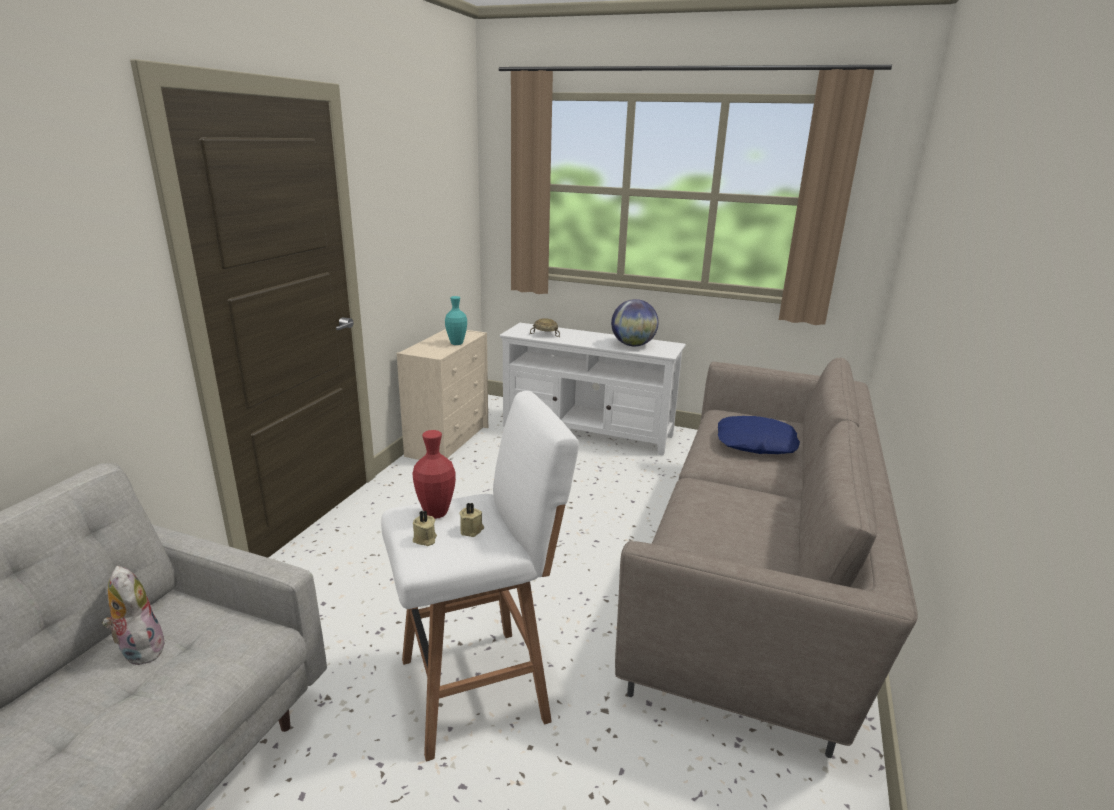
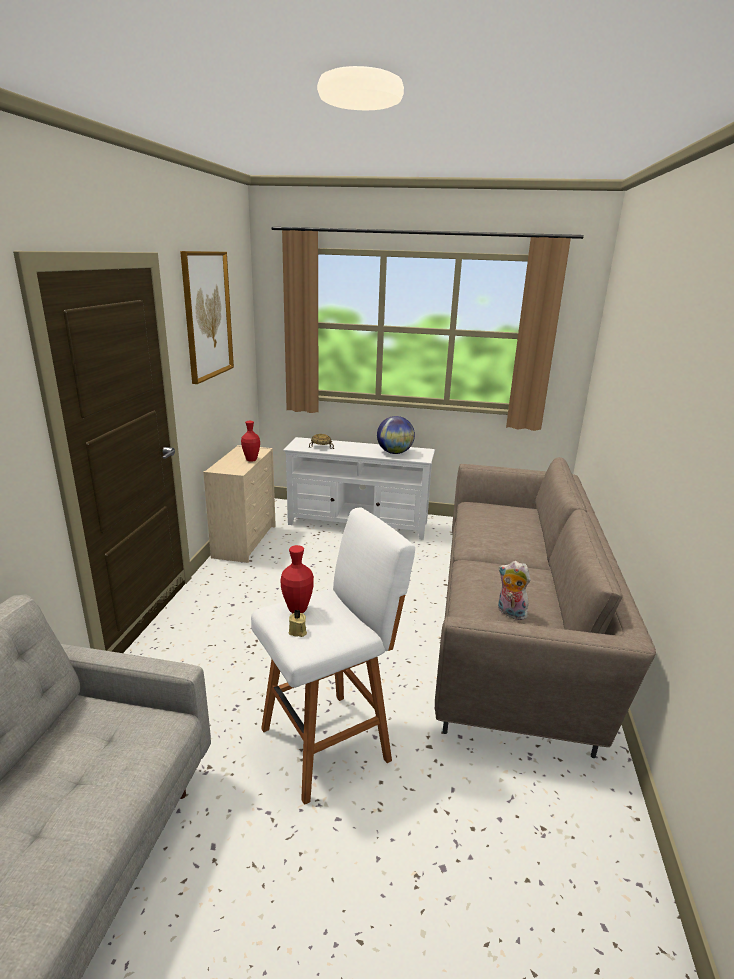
camera: 10 degrees left, 0 degrees up
plush toy [102,566,166,665] -> plush toy moved to [498,561,531,620]
turquoise vase [445,296,467,345] -> red vase [241,421,260,462]
beige candle [459,502,484,537] -> none
blue pillow [718,416,800,454] -> none
none -> picture [180,251,234,384]

